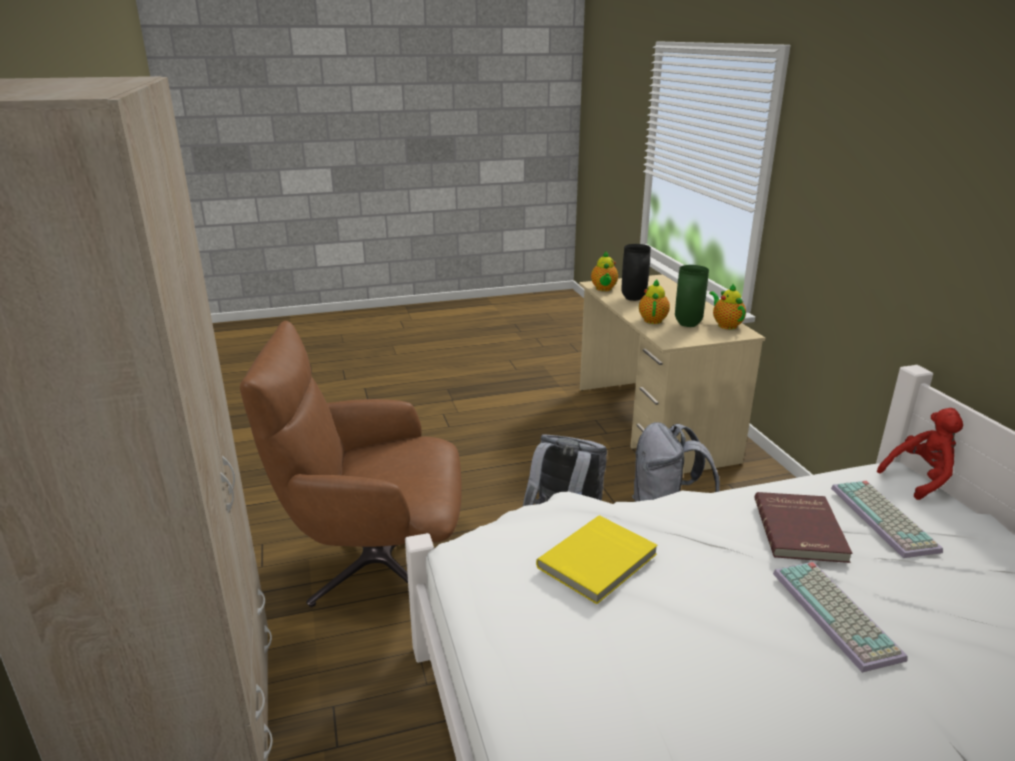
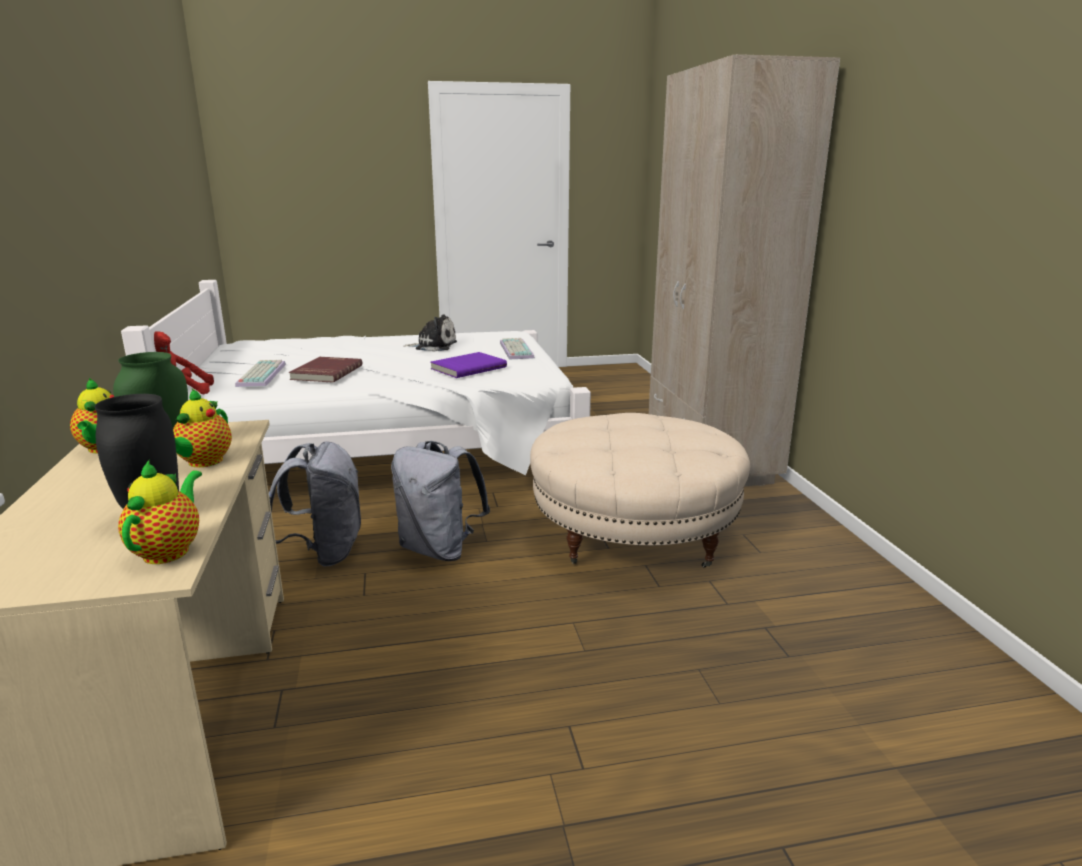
camera: 175 degrees left, 5 degrees down
brown armchair [240,321,462,607] -> beige ottoman [530,413,750,567]
yellow book [536,515,658,604] -> purple book [431,352,507,378]
keyboard [773,562,908,673] -> keyboard moved to [500,338,535,359]
none -> plush toy [403,314,457,352]

